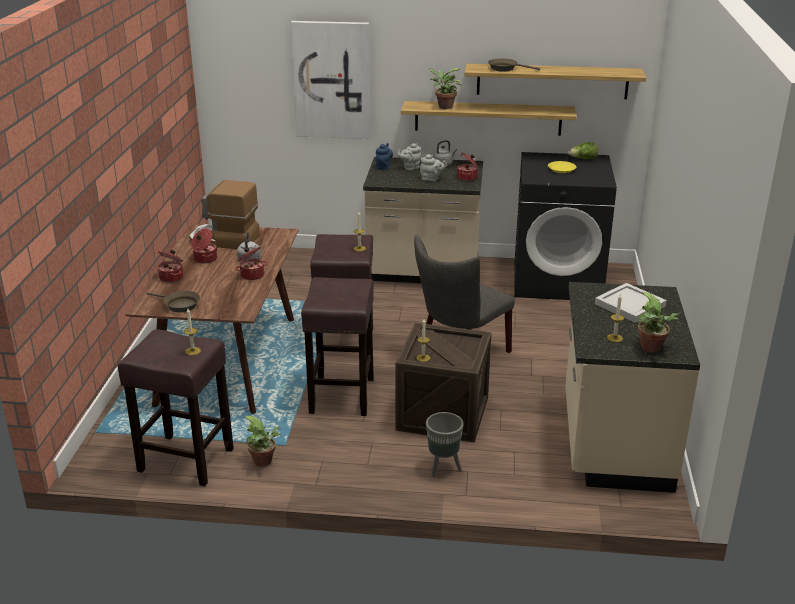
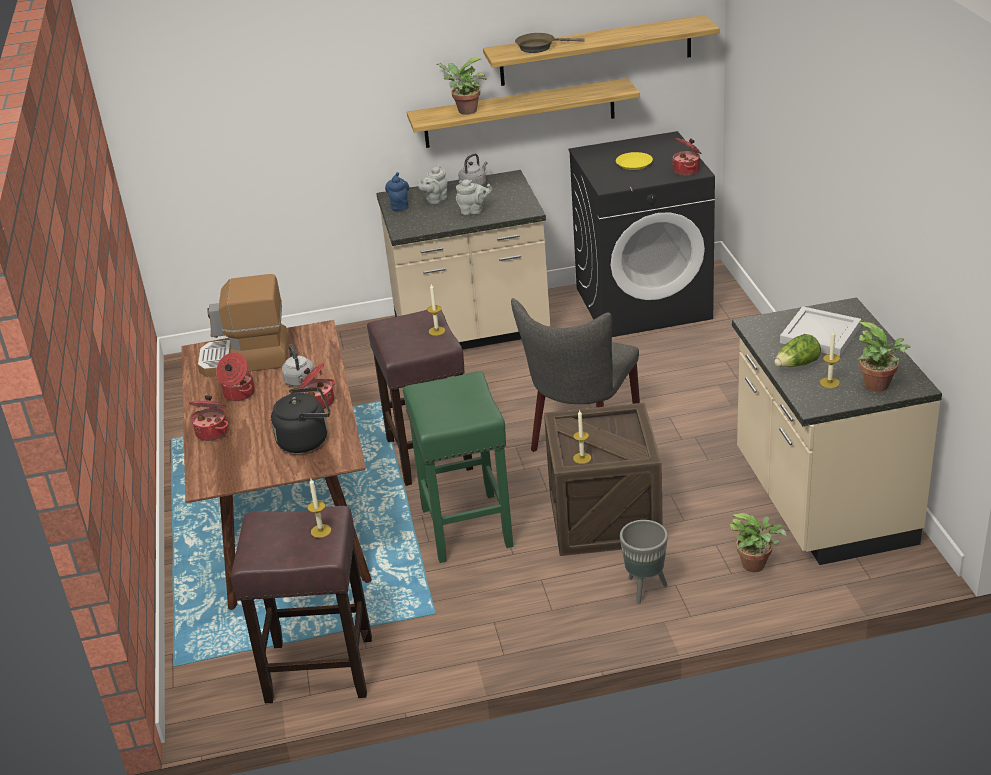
camera: 15 degrees left, 5 degrees up
brown frying pan [147,291,200,313] -> none
potted plant [244,416,281,467] -> potted plant moved to [730,513,786,572]
picture [291,21,371,139] -> none
brown stool [301,277,374,416] -> green stool [403,371,513,563]
cooking pot [457,152,478,181] -> cooking pot moved to [672,138,701,176]
lettuce [568,142,598,159] -> lettuce moved to [774,334,821,367]
none -> black kettle [271,387,330,453]

